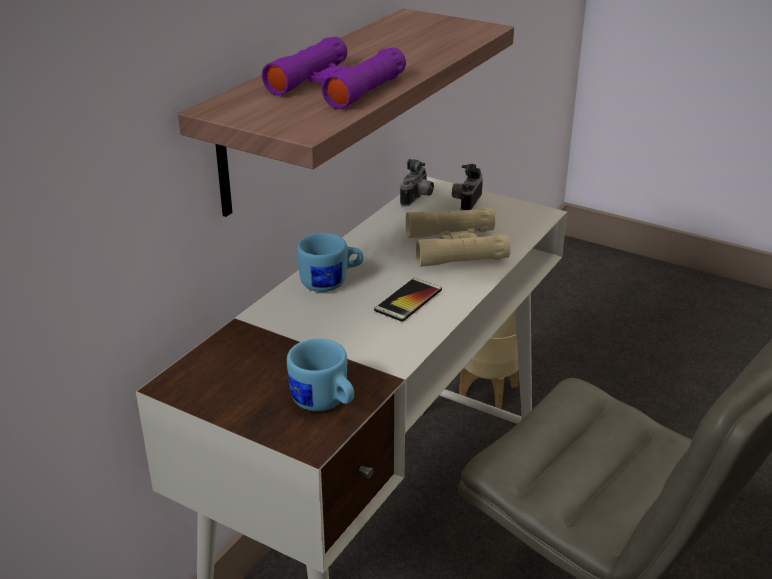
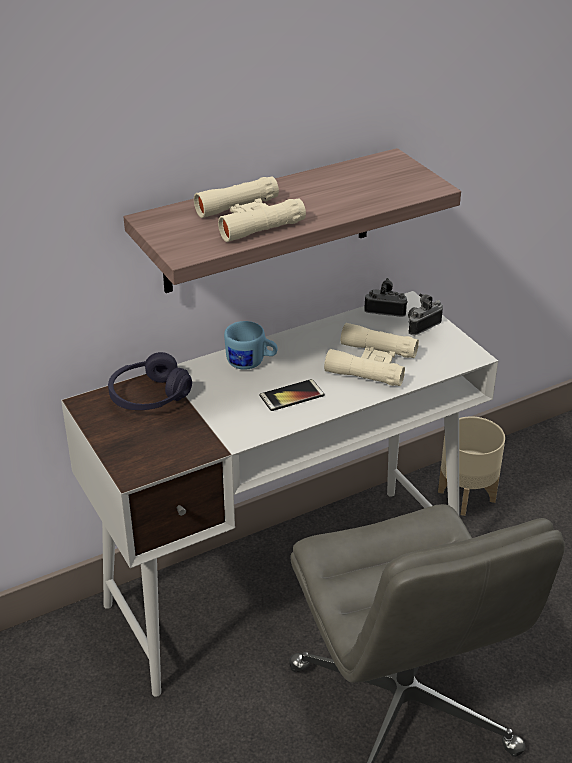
camera: 30 degrees right, 5 degrees up
purple binoculars [262,37,406,109] -> beige binoculars [194,176,306,242]
blue mug [287,338,354,411] -> none
camera [400,159,434,206] -> camera turned 135 degrees counterclockwise [364,278,408,317]
none -> purple headphones [108,352,192,410]

